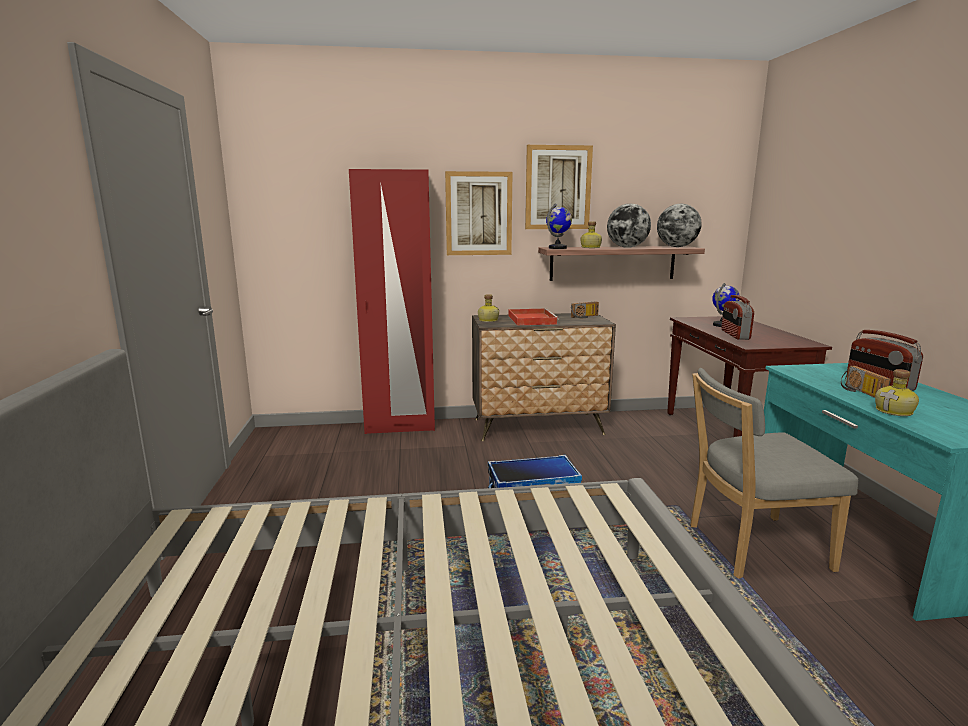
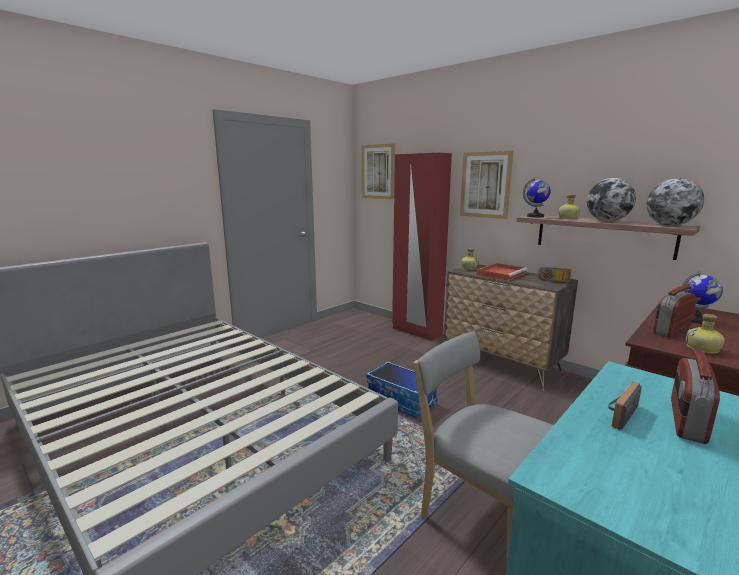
camera: 50 degrees right, 0 degrees up
picture [525,145,593,229] -> picture moved to [361,143,395,199]
bottle [875,369,919,416] -> bottle moved to [686,314,725,354]

